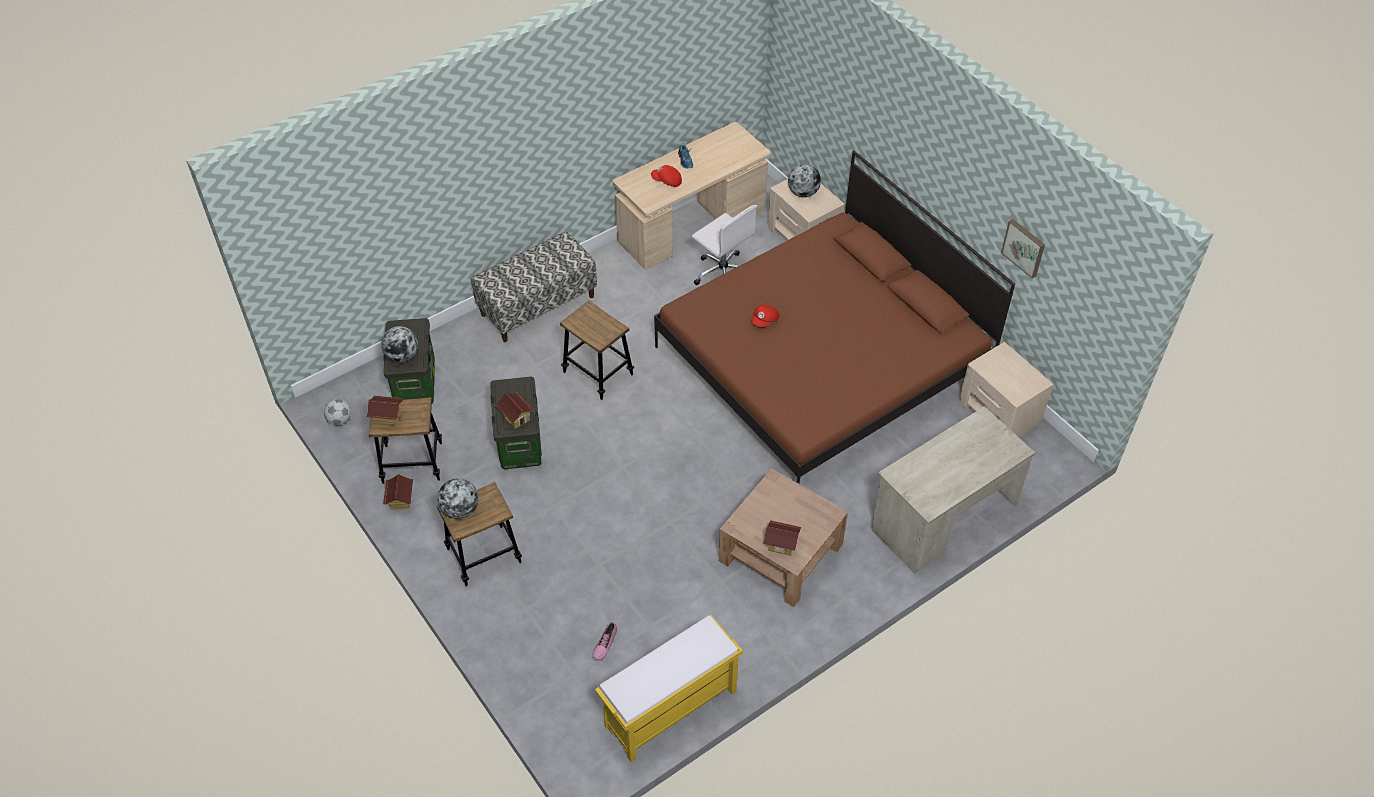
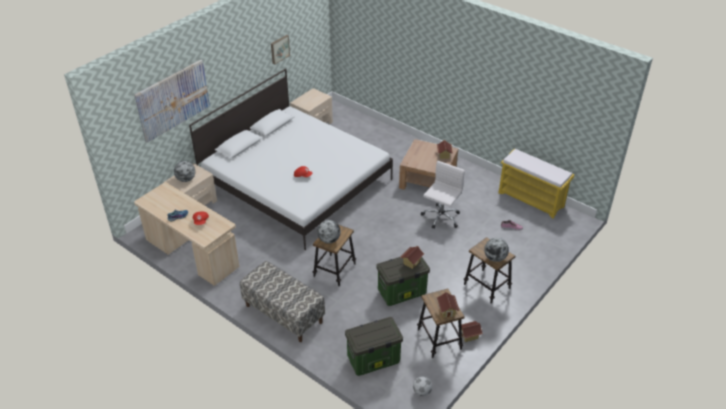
camera: 105 degrees left, 10 degrees down
globe [381,326,418,363] -> globe moved to [317,220,341,243]
brown bed [654,150,1015,484] -> white bed [189,68,393,250]
white office chair [691,205,757,285] -> white office chair moved to [421,161,465,229]
beige desk [871,406,1035,574] -> none
none -> picture [134,60,210,143]

